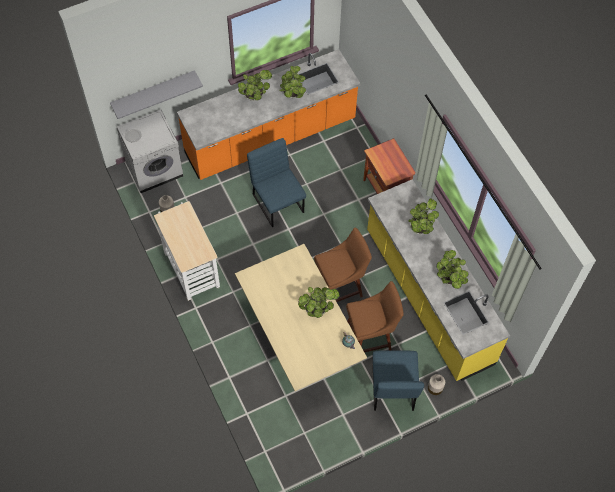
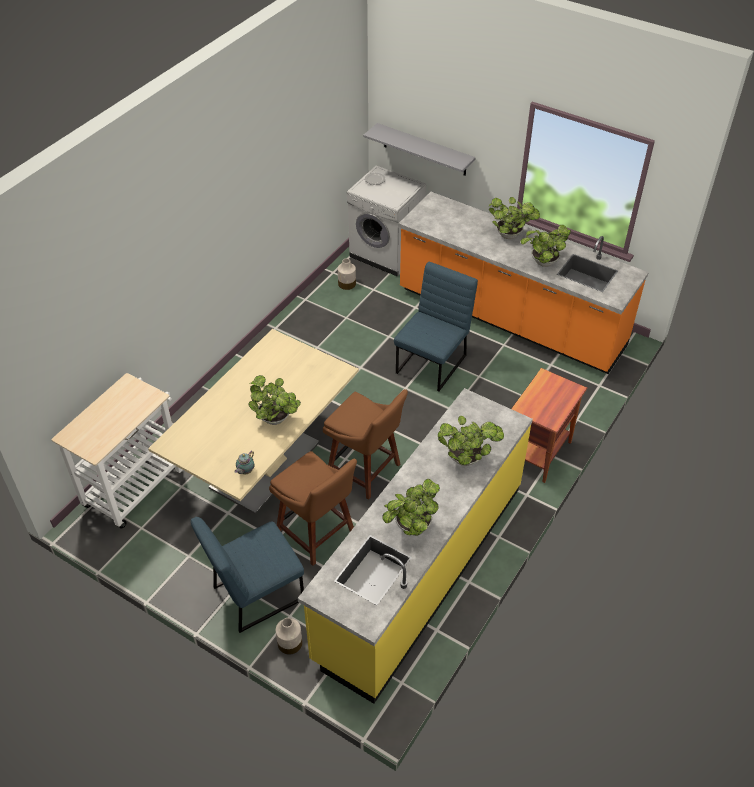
camera: 60 degrees right, 15 degrees down
white cart [154,201,220,301] -> white cart moved to [51,373,182,529]

